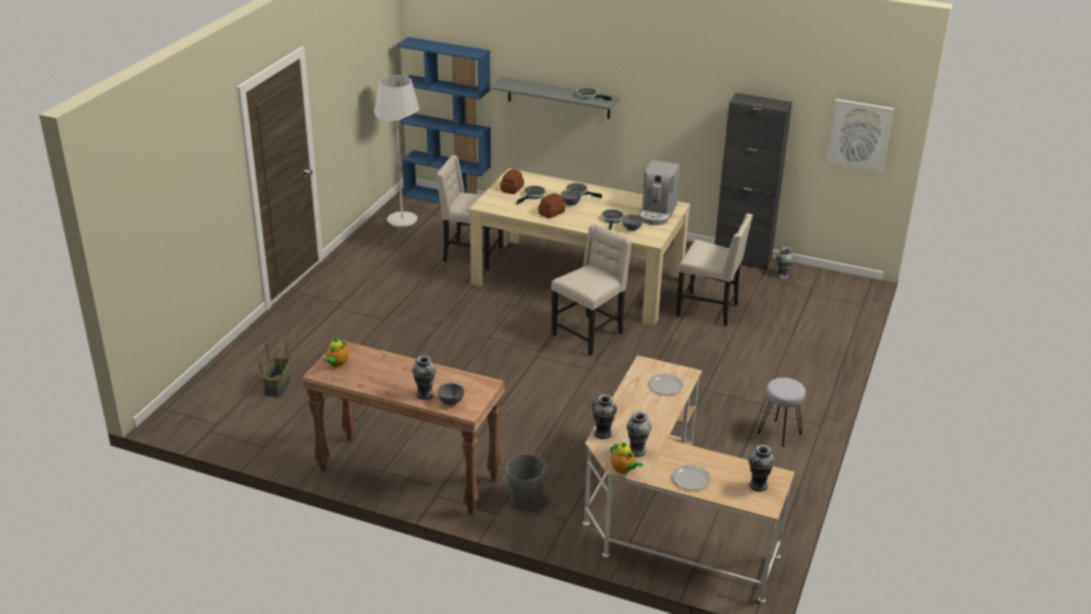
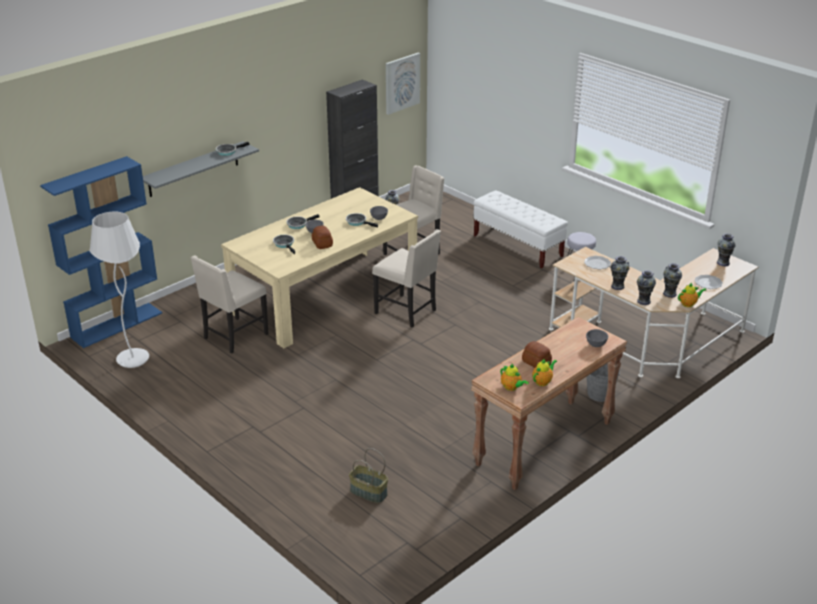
camera: 65 degrees left, 0 degrees up
vase [412,355,436,400] -> vase moved to [610,256,629,290]
bread [500,170,524,194] -> bread moved to [522,341,552,368]
beige chair [551,224,632,356] -> beige chair turned 150 degrees clockwise [372,229,441,328]
coffee machine [638,160,680,225] -> none
none -> white bench [473,190,568,268]
none -> teapot [532,358,557,386]

